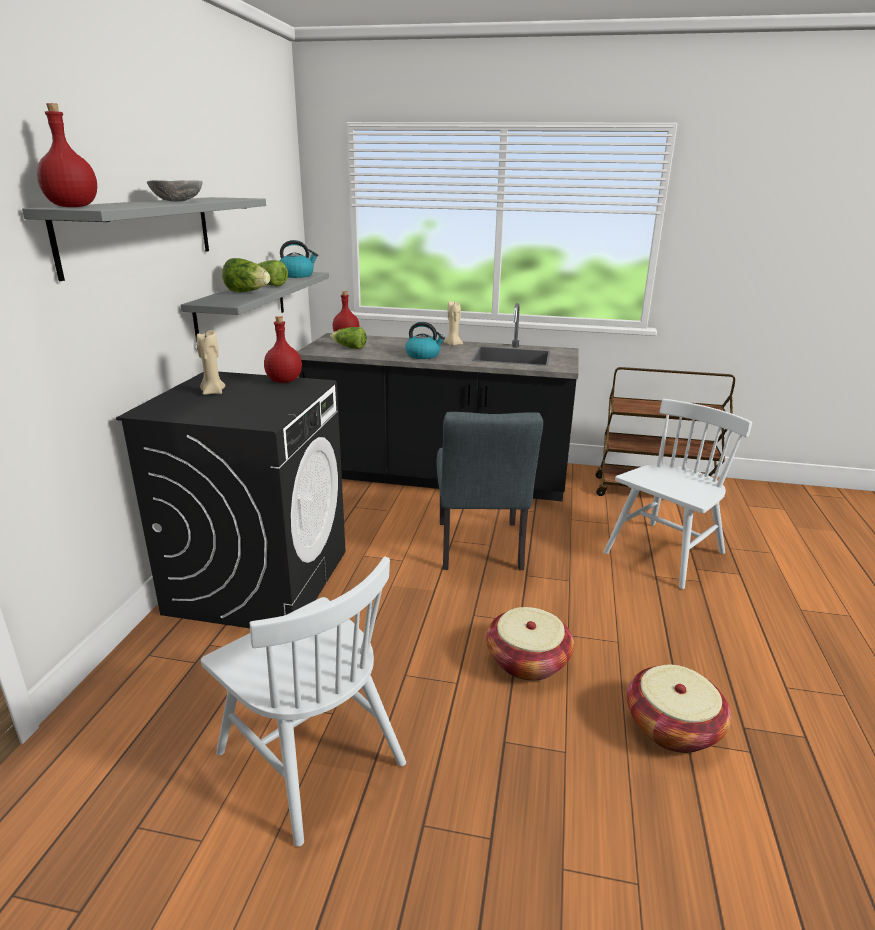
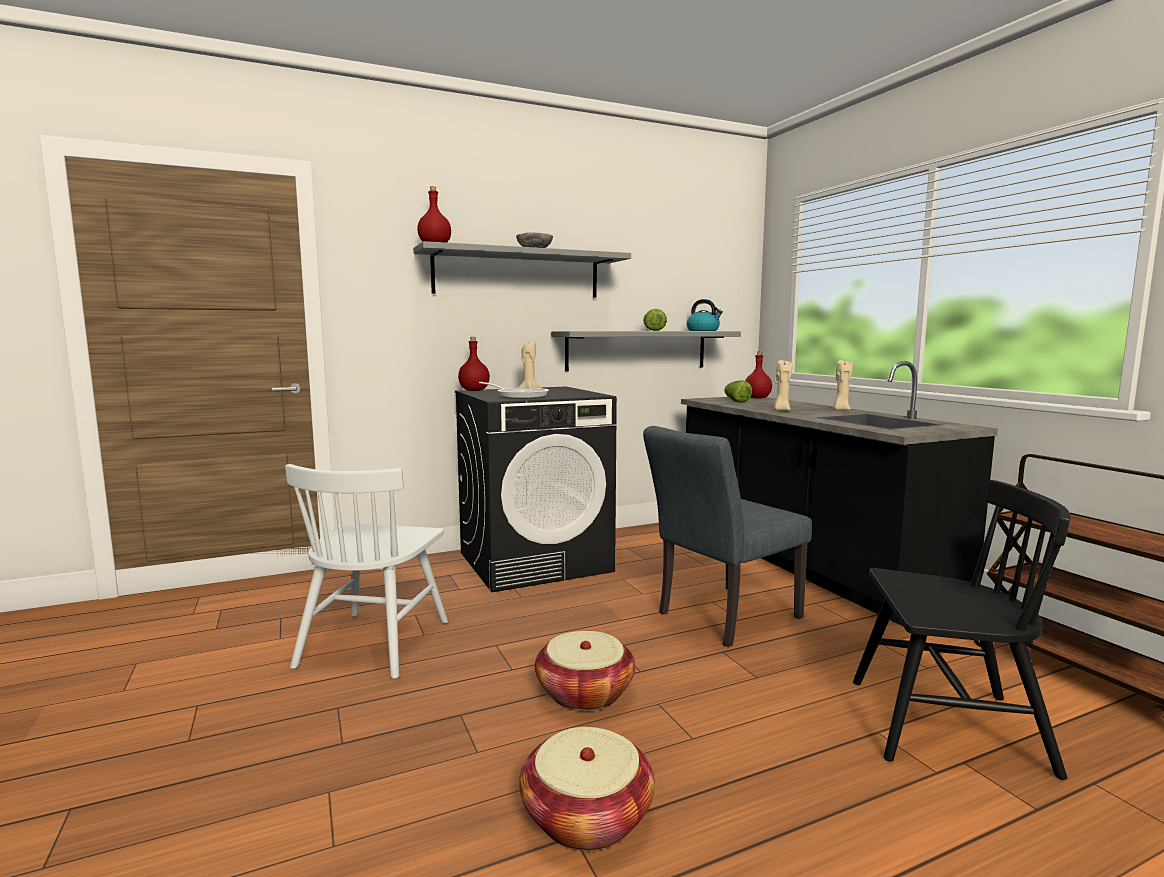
camera: 55 degrees right, 15 degrees down
lettuce [222,258,270,292] -> none
red bottle [264,316,302,383] -> red bottle moved to [458,337,490,391]
kettle [405,322,445,359] -> beige candle [773,360,792,410]
white chair [604,399,752,589] -> black chair [853,480,1071,780]
none -> frying pan [479,382,549,399]

